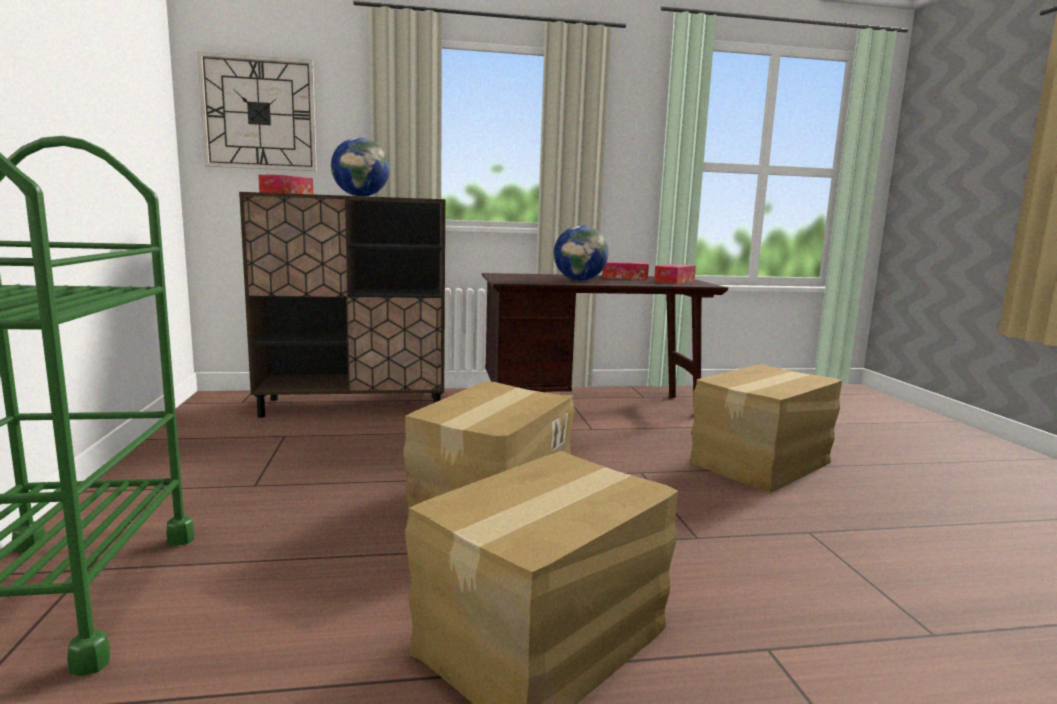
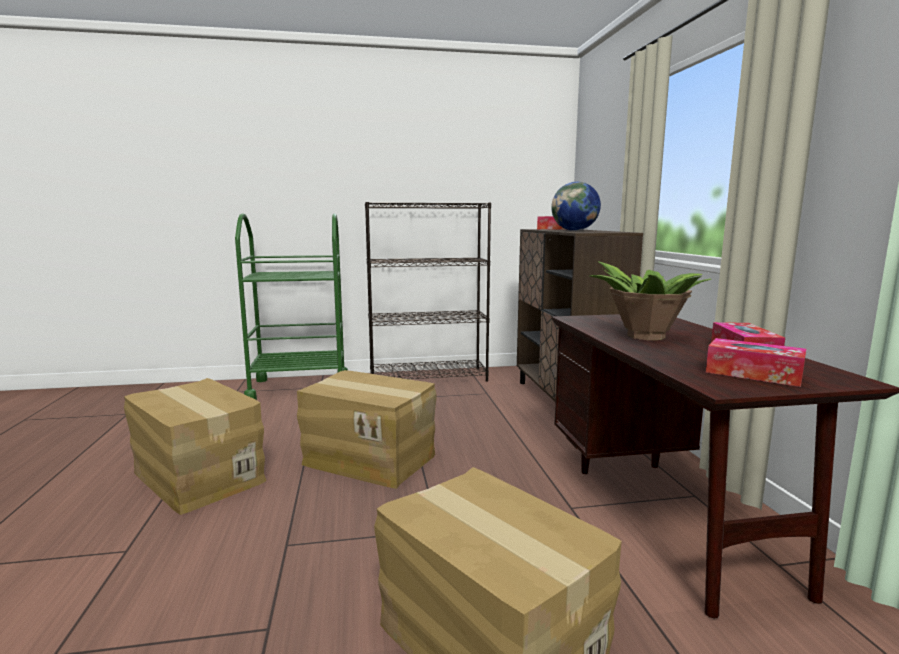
camera: 90 degrees right, 0 degrees up
wall clock [197,52,317,171] -> none
globe [554,225,608,281] -> potted plant [590,261,711,340]
none -> black bookcase [365,202,491,382]

